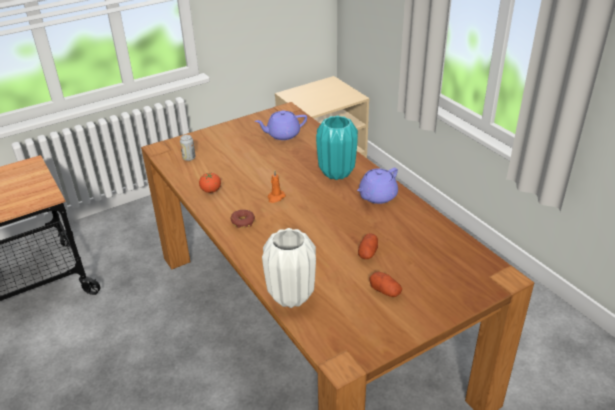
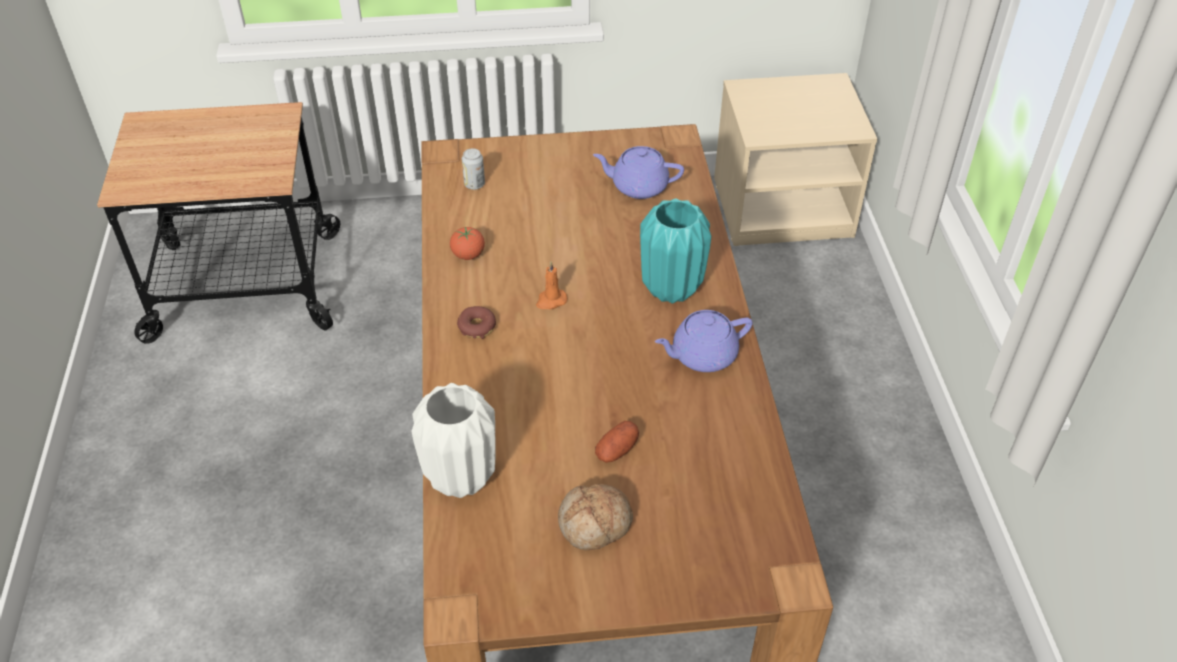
camera: 25 degrees right, 10 degrees up
potato [369,272,402,297] -> bread [558,484,633,550]

